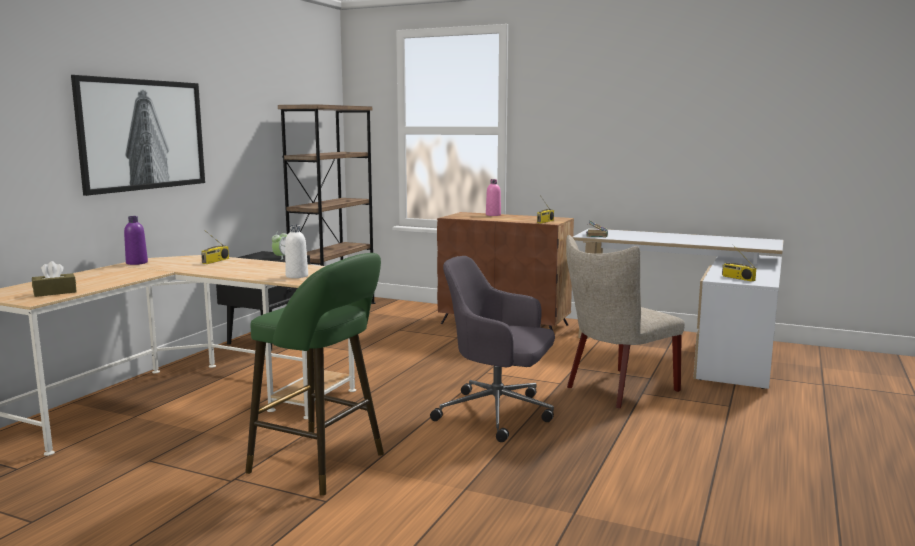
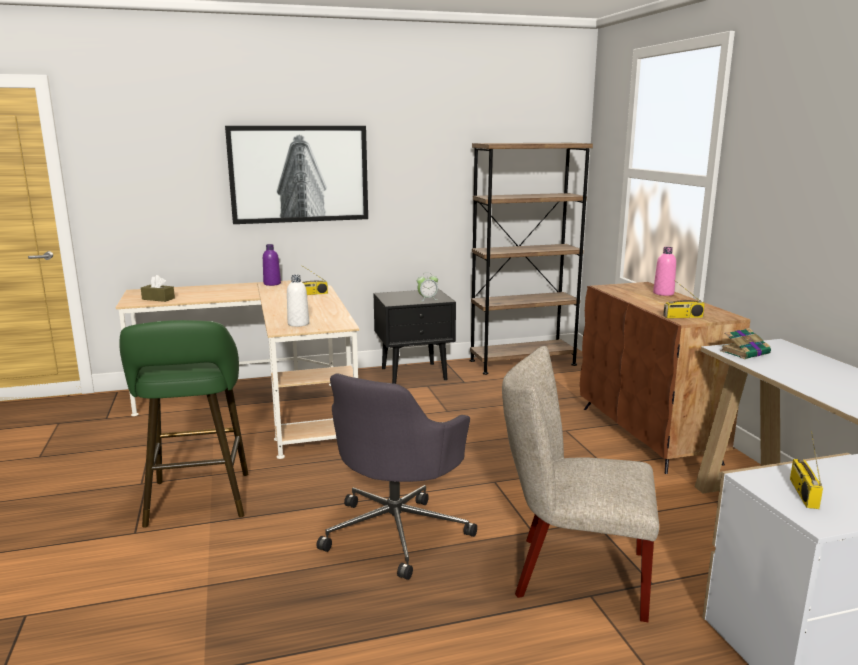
camera: 50 degrees right, 5 degrees up
grey office chair [430,256,555,442] -> grey office chair turned 135 degrees counterclockwise [316,373,477,580]

